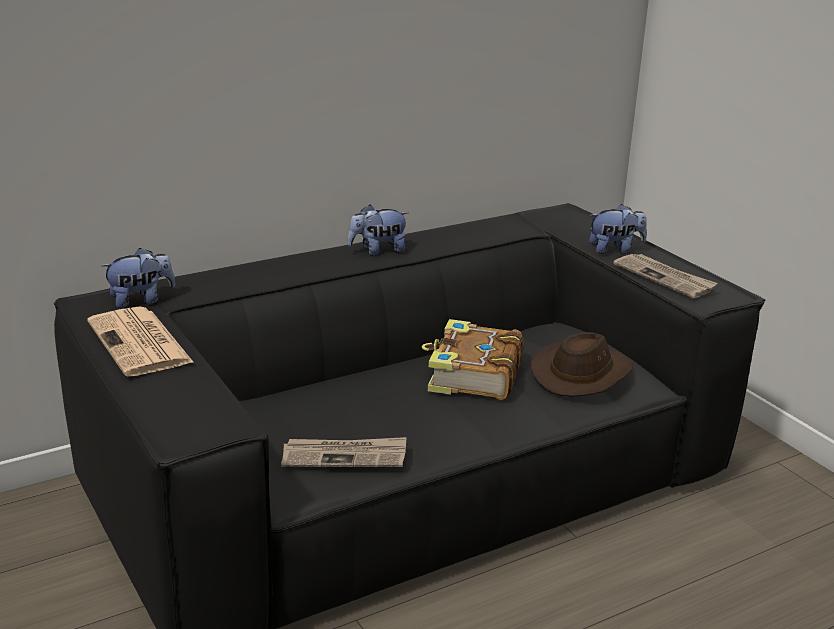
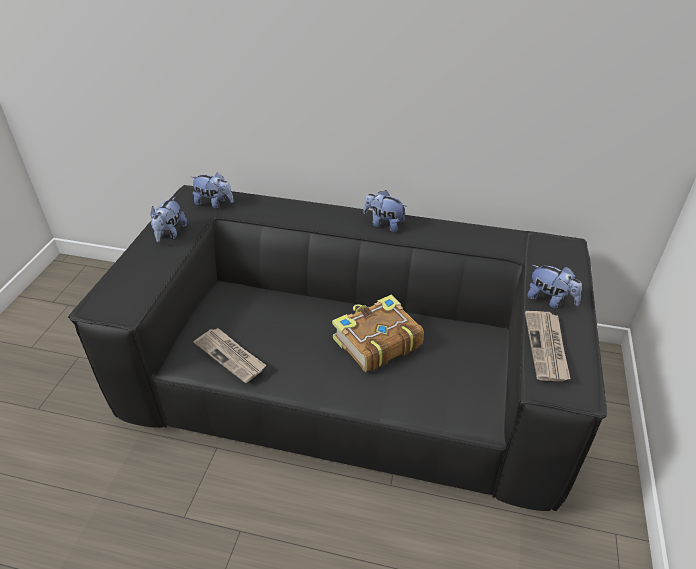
camera: 45 degrees right, 15 degrees up
newspaper [87,306,194,377] -> plush toy [151,197,187,242]
brown hat [530,332,633,397] -> none

